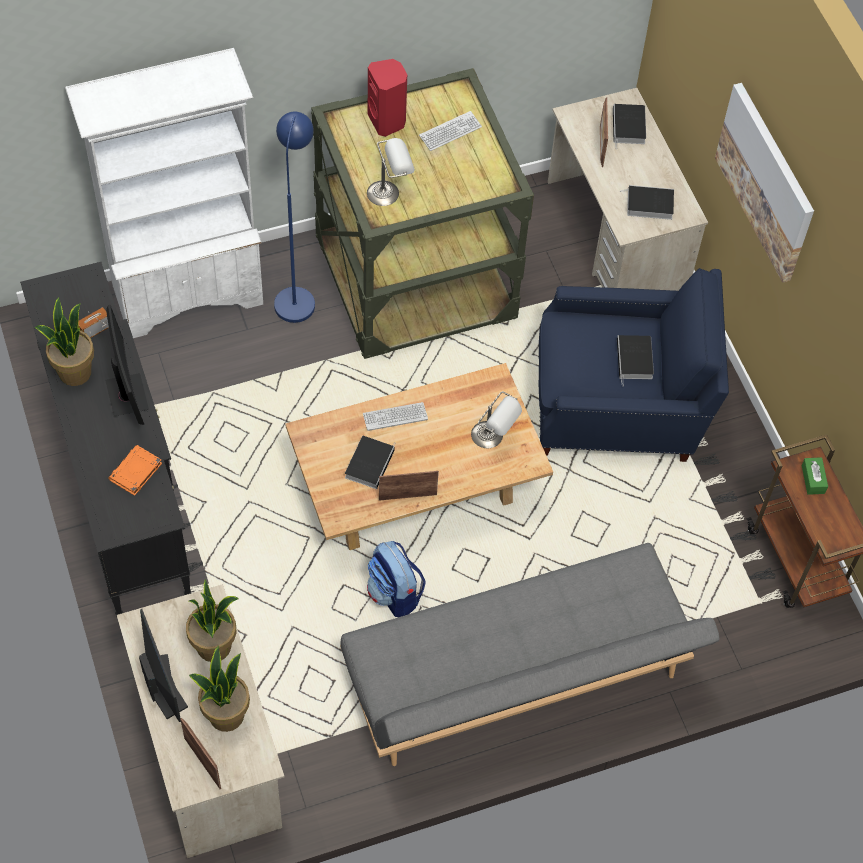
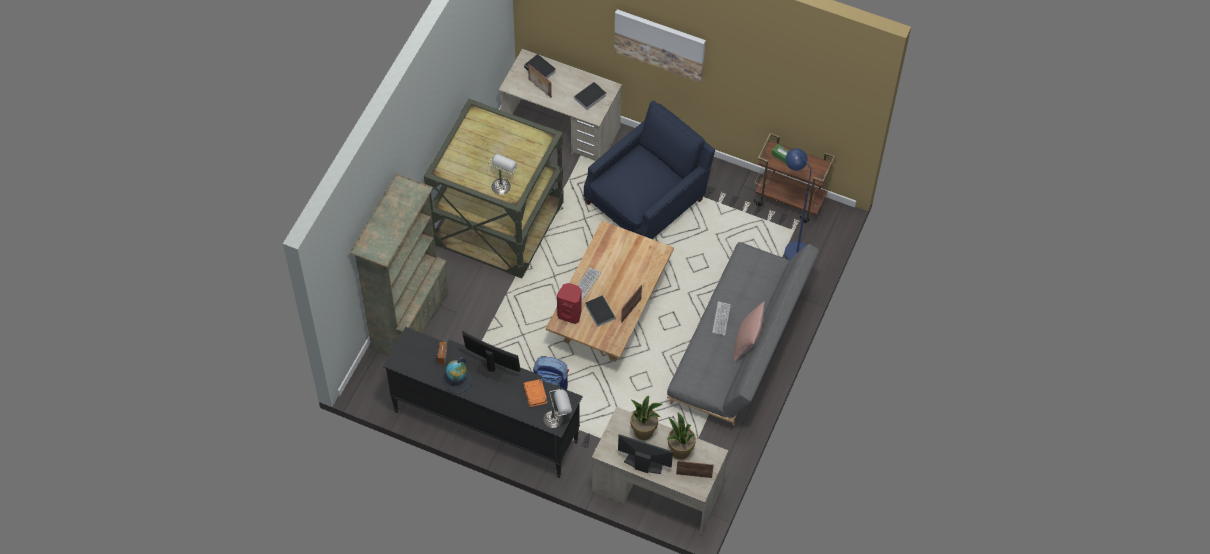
camera: 45 degrees left, 0 degrees up
potted plant [35,297,94,386] -> globe [442,357,472,393]
white bookcase [65,48,263,338] -> green bookcase [350,174,449,356]
blue floor lamp [274,112,315,323] -> blue floor lamp moved to [784,148,811,260]
backpack [367,541,425,617] -> backpack moved to [533,356,569,390]
red speaker [368,59,407,137] -> red speaker moved to [557,283,582,324]
keyboard [419,111,482,151] -> keyboard moved to [712,301,731,336]
white table lamp [471,391,522,448] -> white table lamp moved to [543,389,572,428]
book [617,335,654,387] -> none
none -> pink pillow [733,301,765,362]

